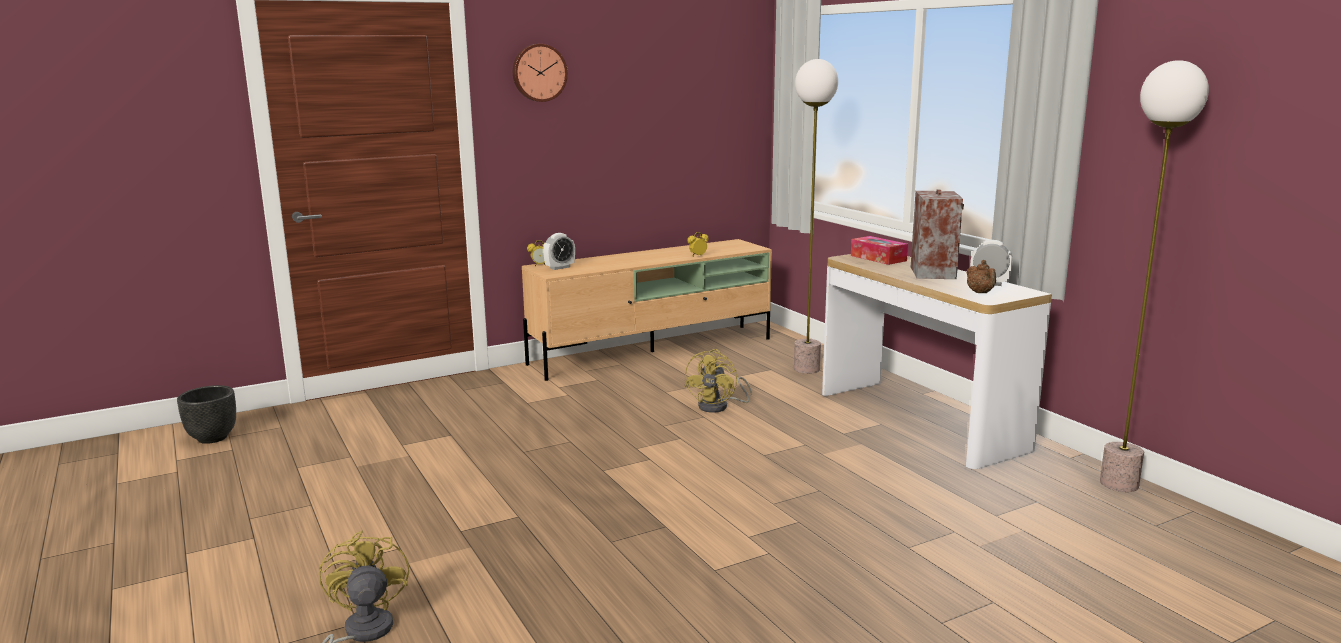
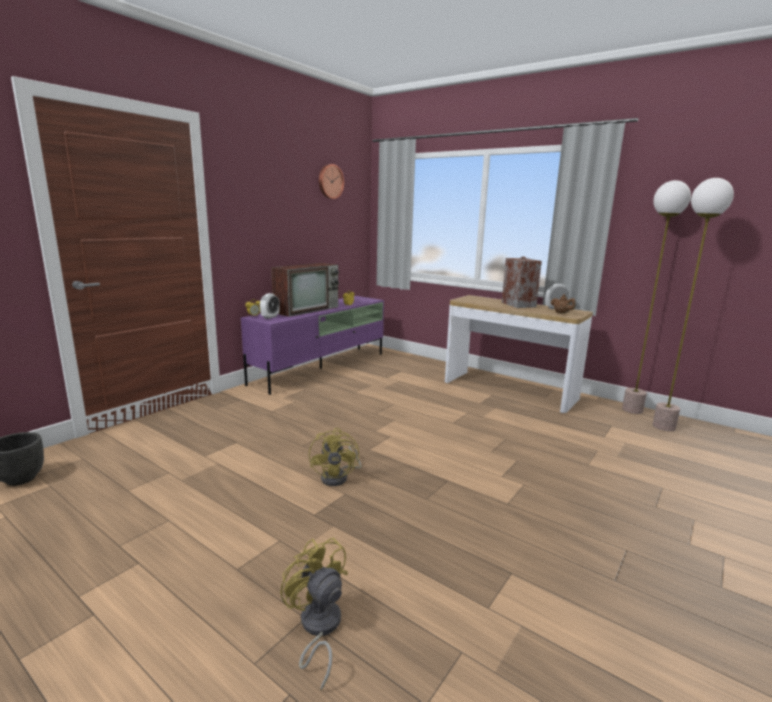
camera: 25 degrees left, 0 degrees up
wall clock [513,44,568,102] -> wall clock moved to [319,164,344,199]
beige tv stand [522,239,772,381] -> purple tv stand [241,296,384,395]
yellow fan [685,349,752,413] -> yellow fan moved to [309,428,361,486]
floor lamp [794,59,838,374] -> floor lamp moved to [653,178,734,431]
tissue box [851,236,908,265] -> none
none -> television [271,263,340,317]

